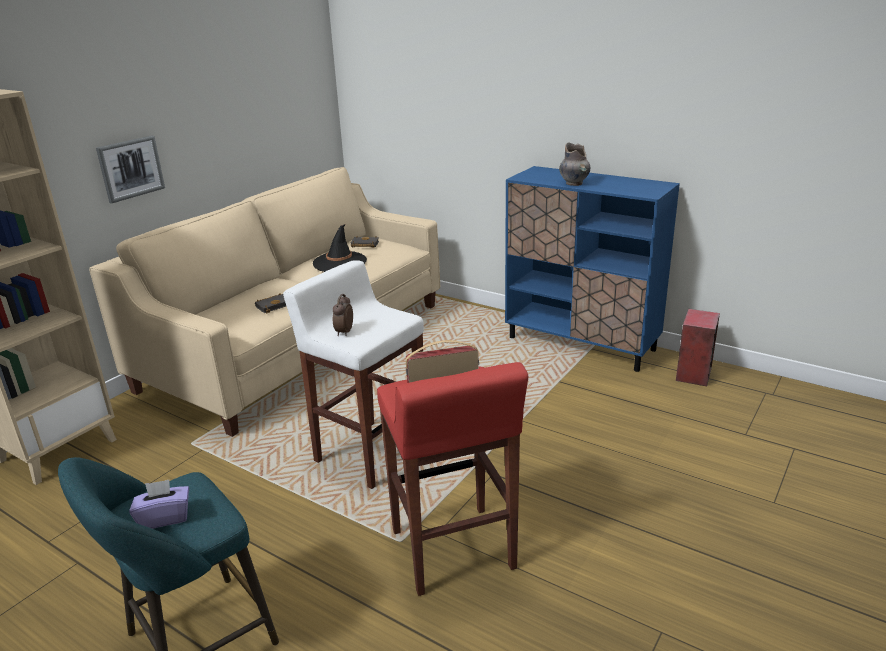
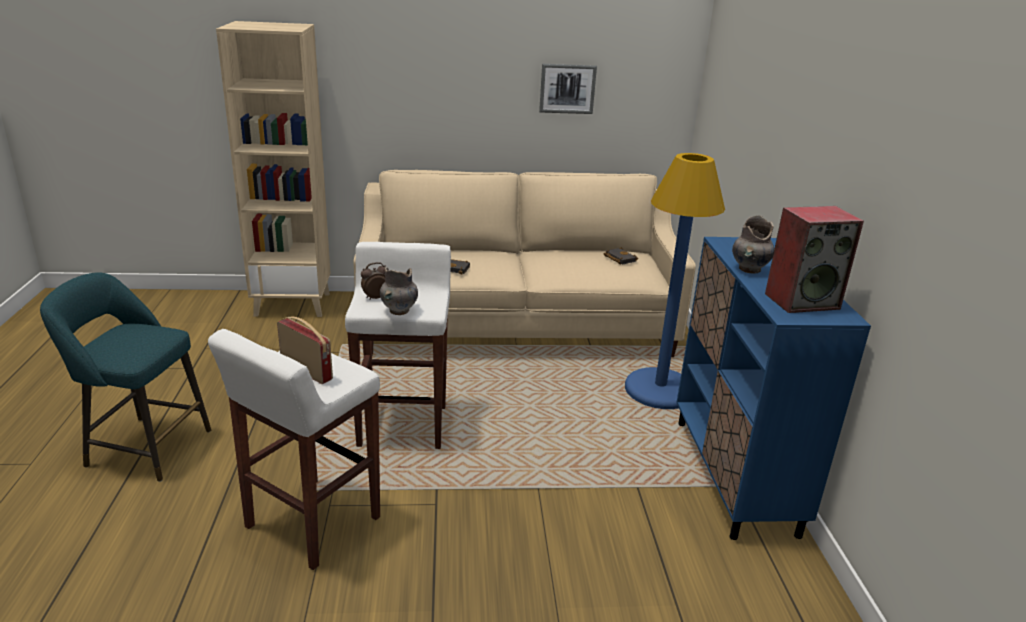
camera: 50 degrees right, 0 degrees up
picture [96,136,165,203] -> picture moved to [539,64,597,114]
purple tissue box [129,480,189,529] -> none
black hat [313,224,367,272] -> none
red stool [377,362,528,596] -> white stool [208,329,380,570]
speaker [676,309,720,386] -> speaker moved to [765,206,864,313]
none -> grey vase [380,267,418,315]
none -> blue floor lamp [625,153,725,409]

